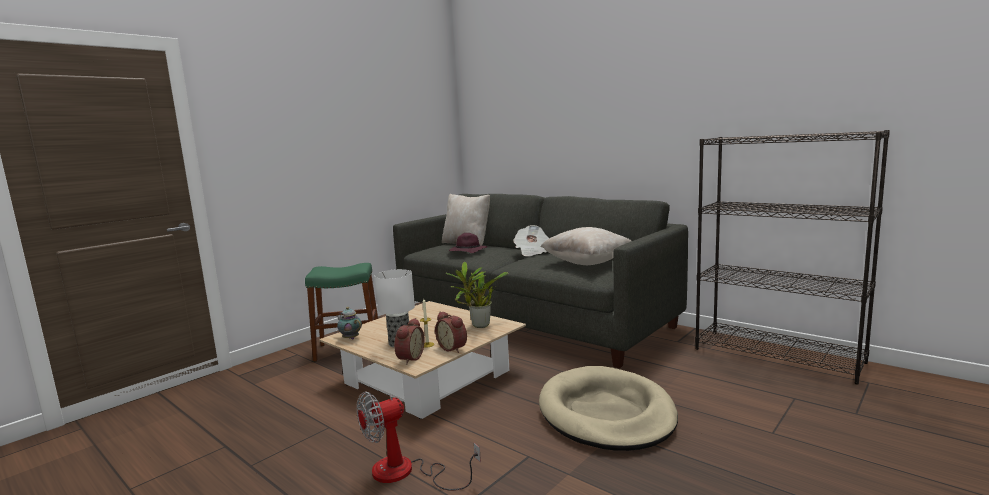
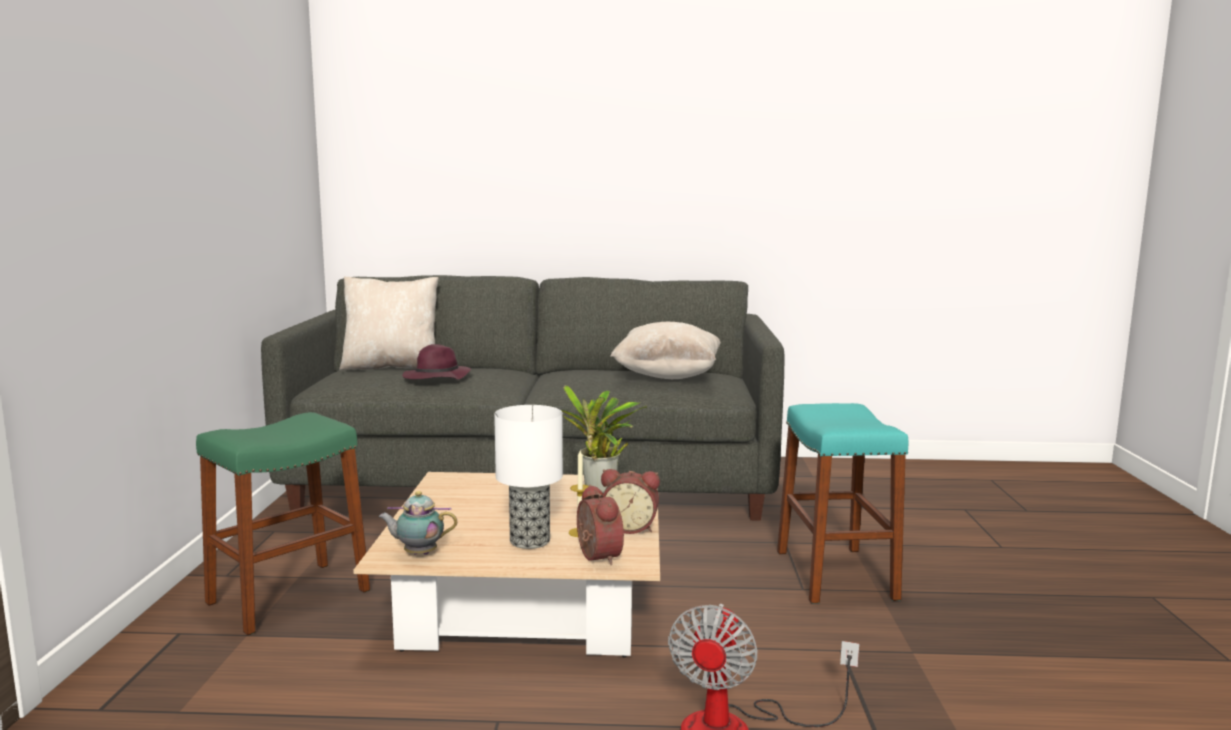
camera: 40 degrees left, 0 degrees up
newspaper [513,225,549,256] -> none
beige dog bed [539,366,678,451] -> turquoise stool [777,403,909,604]
black bookcase [695,130,890,385] -> none

